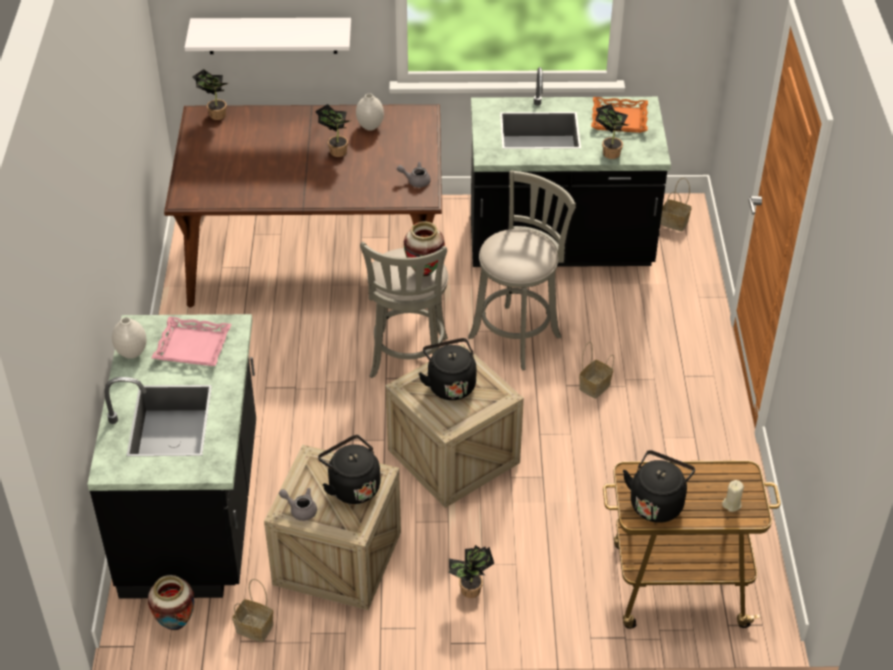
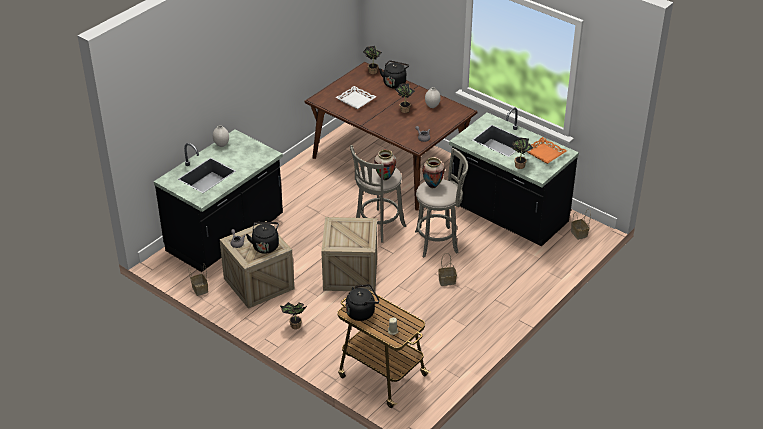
camera: 40 degrees right, 5 degrees down
vase [148,575,194,630] -> vase moved to [422,157,445,188]
pink tray [152,317,231,366] -> none
white shelf [184,18,351,54] -> none
black kettle [418,338,477,400] -> black kettle moved to [379,60,409,88]
none -> white tray [336,86,376,109]

